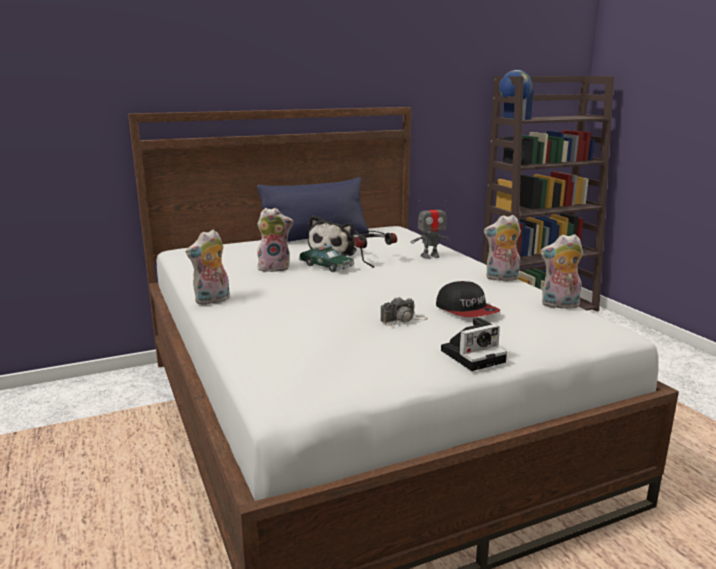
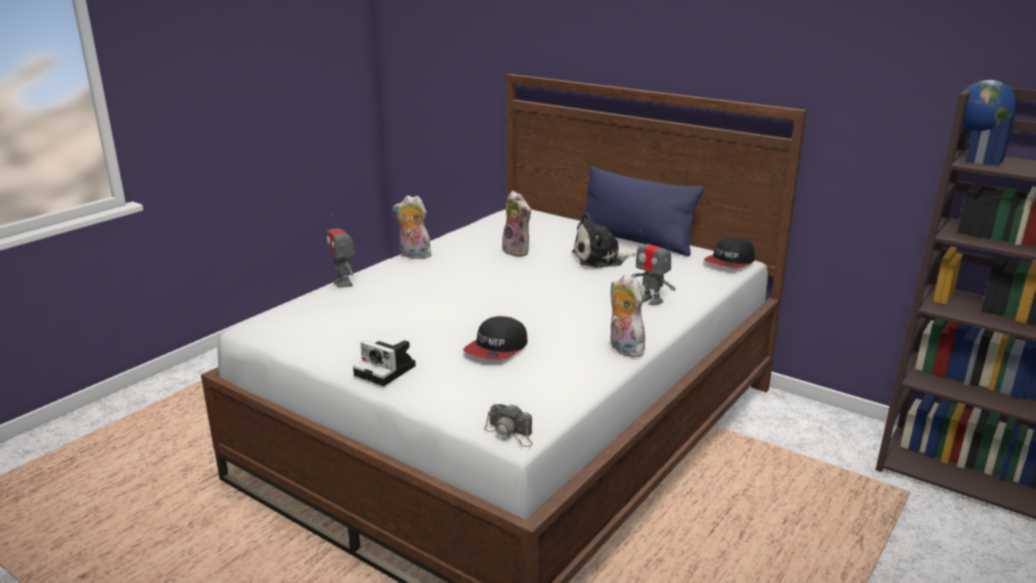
camera: 60 degrees right, 5 degrees up
toy car [299,245,354,272] -> none
headphones [352,230,397,268] -> none
camera [380,297,428,326] -> camera moved to [484,404,533,447]
plush toy [540,234,583,309] -> none
none -> toy robot [327,214,355,288]
none -> cap [704,237,755,268]

